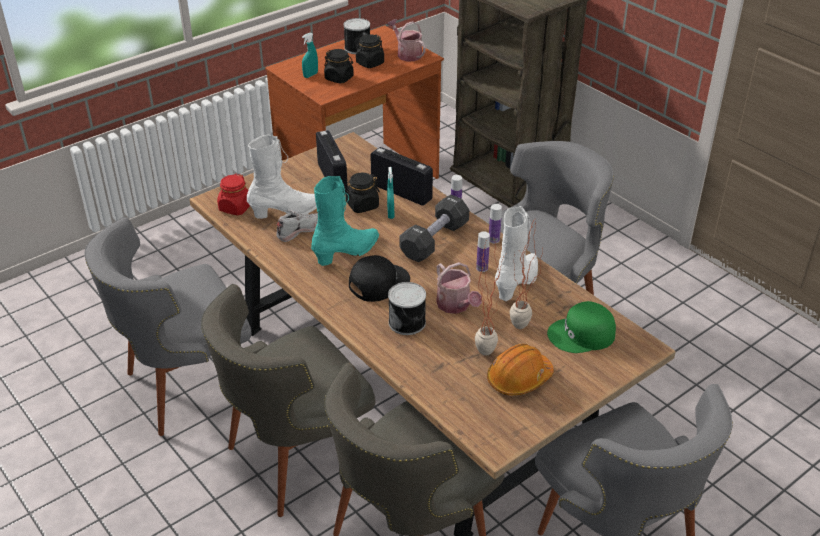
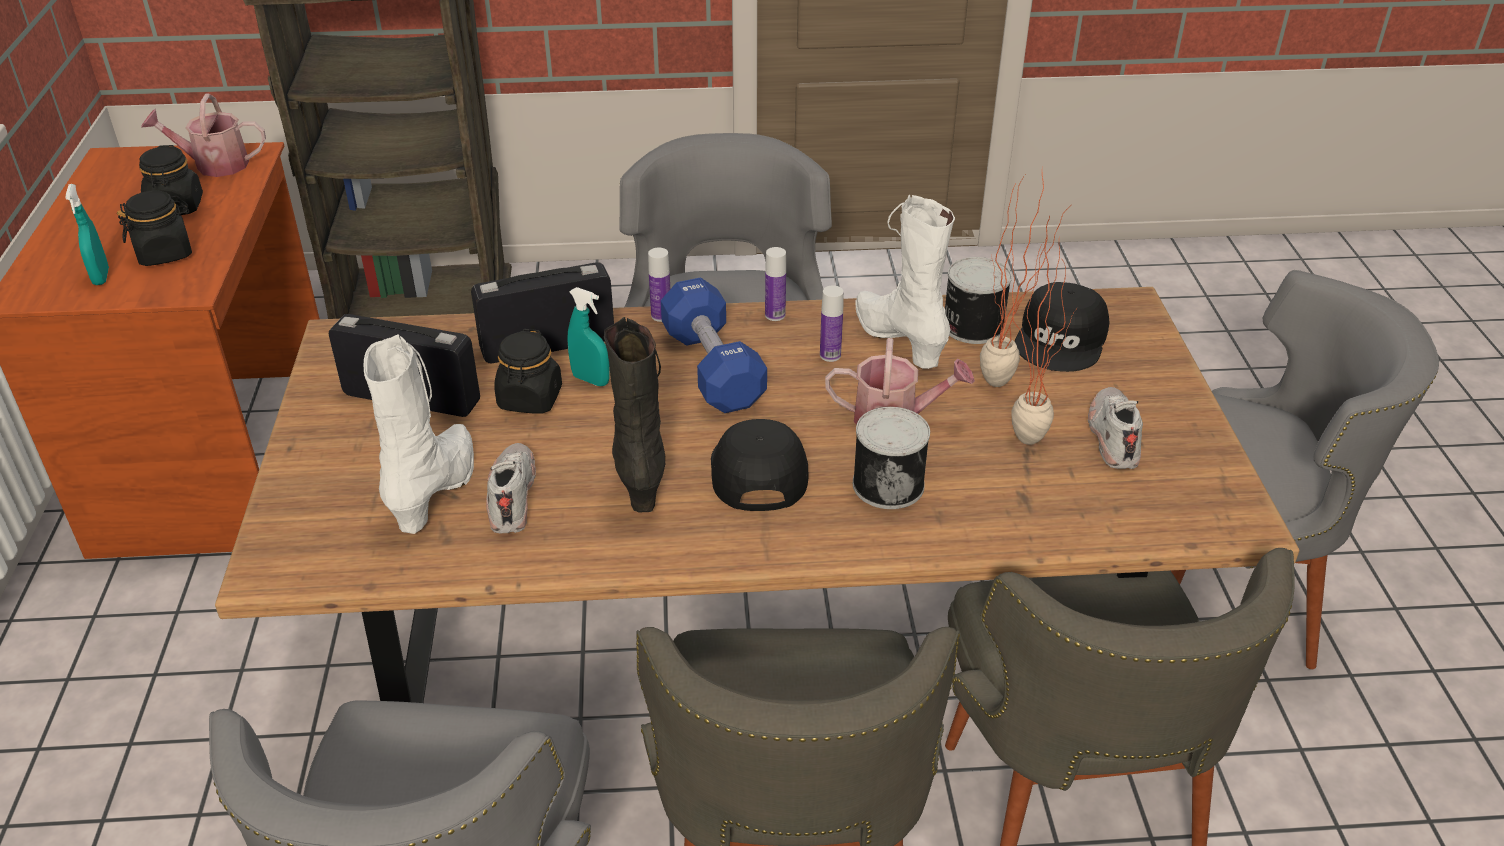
camera: 55 degrees left, 0 degrees up
red jar [217,174,250,215] -> none
turquoise boot [311,176,379,266] -> black boot [604,317,665,513]
can [343,18,370,54] -> can moved to [945,257,1012,344]
black dumbbell [399,195,469,262] -> blue dumbbell [661,277,767,413]
orange hard hat [487,344,554,395] -> white shoe [1088,387,1143,469]
green cap [547,301,616,353] -> black cap [1015,282,1109,372]

